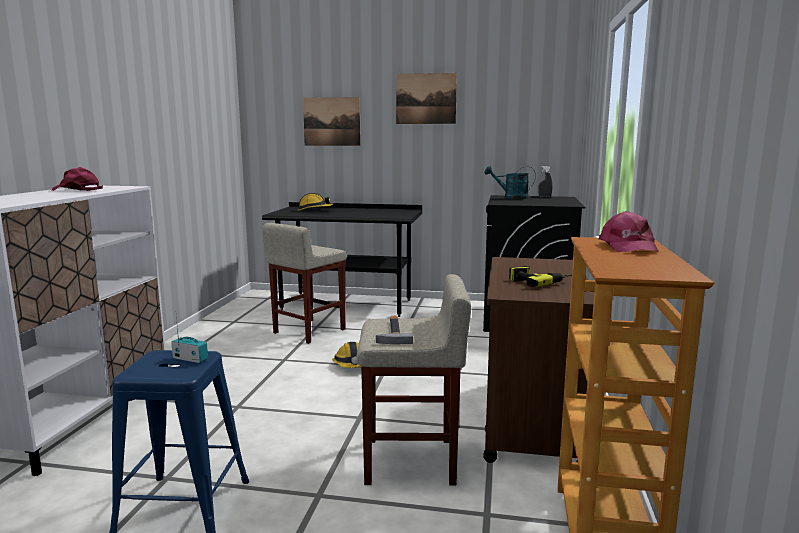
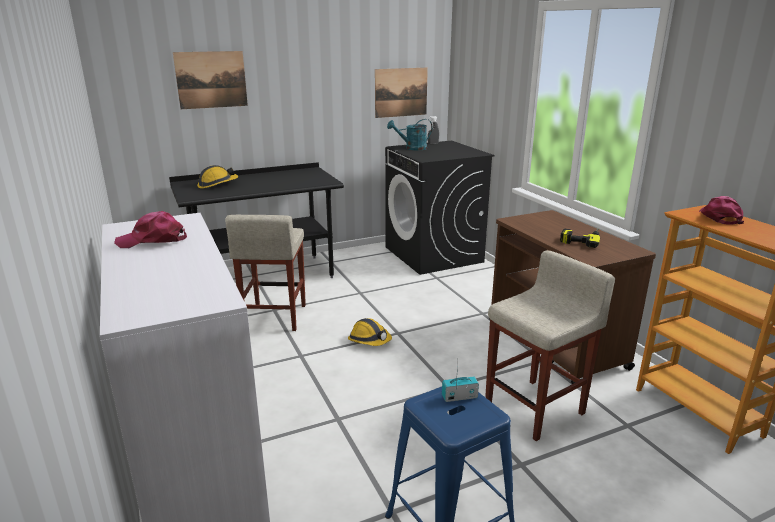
camera: 35 degrees left, 10 degrees up
hammer [376,316,413,344] -> none
picture [396,73,457,124] -> picture moved to [375,68,428,118]
pink cap [598,211,659,253] -> pink cap turned 135 degrees counterclockwise [699,196,744,225]

